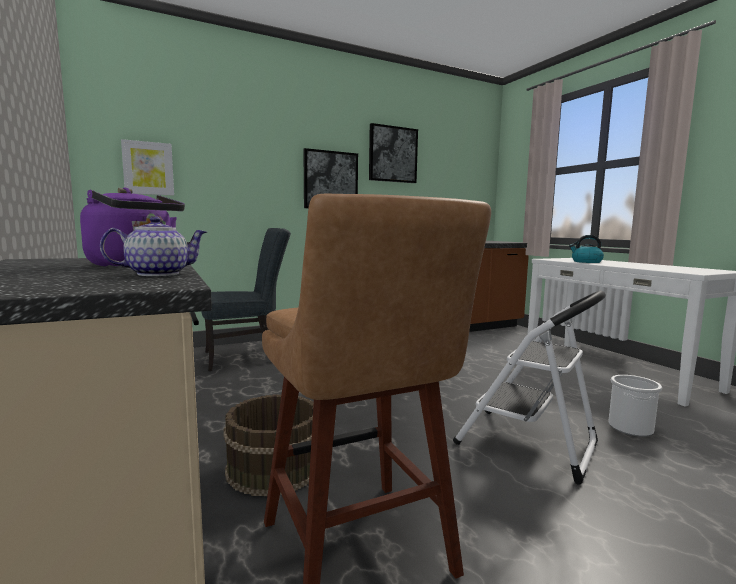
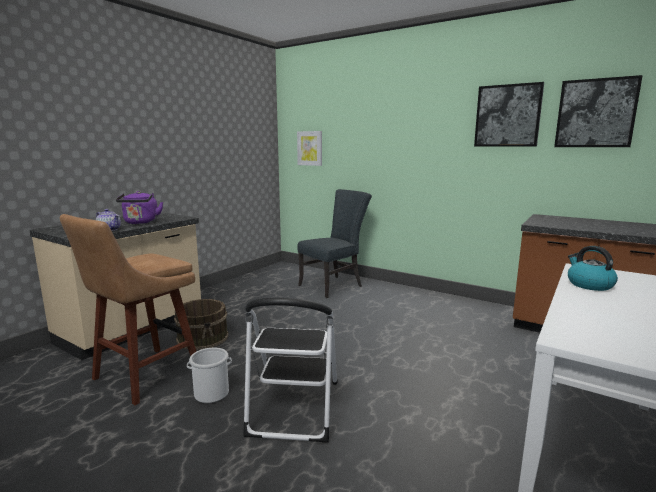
camera: 60 degrees right, 5 degrees up
grey chair [201,228,291,371] -> grey chair turned 75 degrees counterclockwise [297,189,372,298]
picture [303,148,358,208] -> picture moved to [554,75,643,147]
bucket [608,375,662,437] -> bucket moved to [187,348,232,403]

